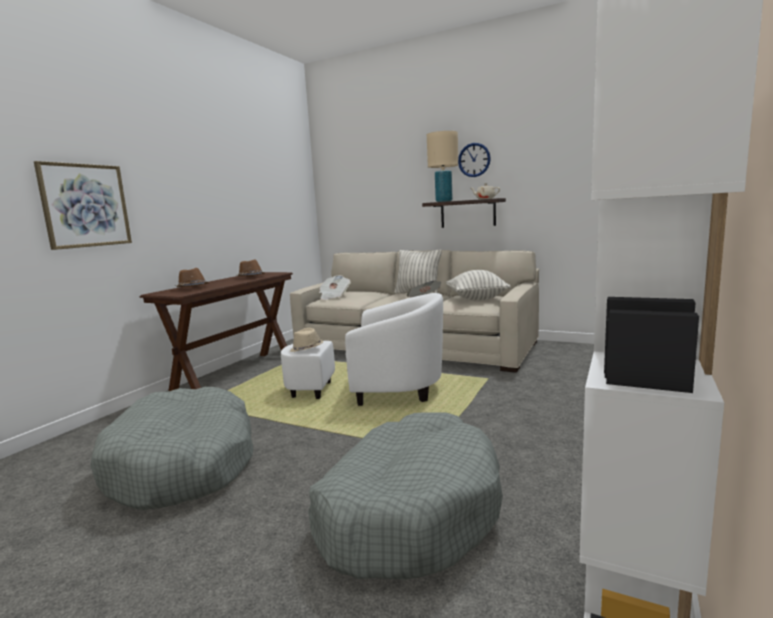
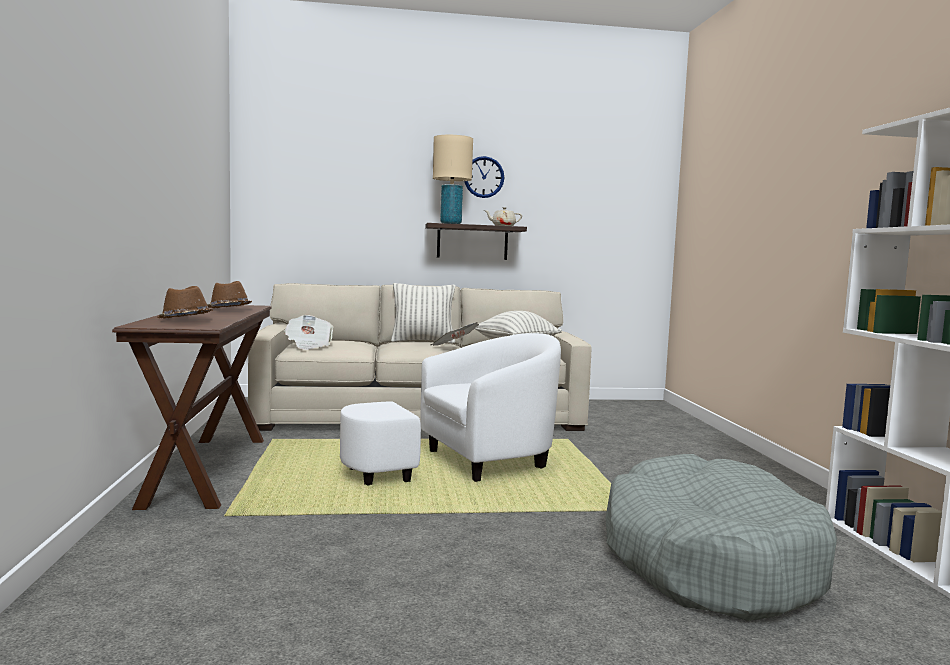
camera: 35 degrees left, 5 degrees down
picture [34,161,132,250] -> none
grey dog bed [90,387,253,510] -> none
beige hat [290,328,323,352] -> none

